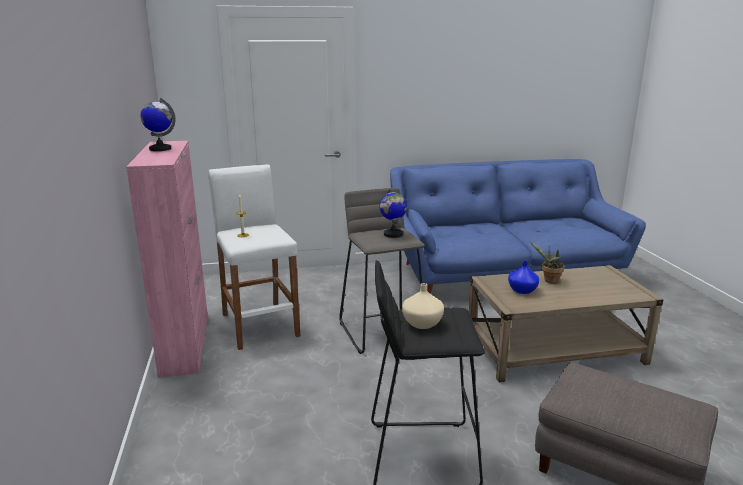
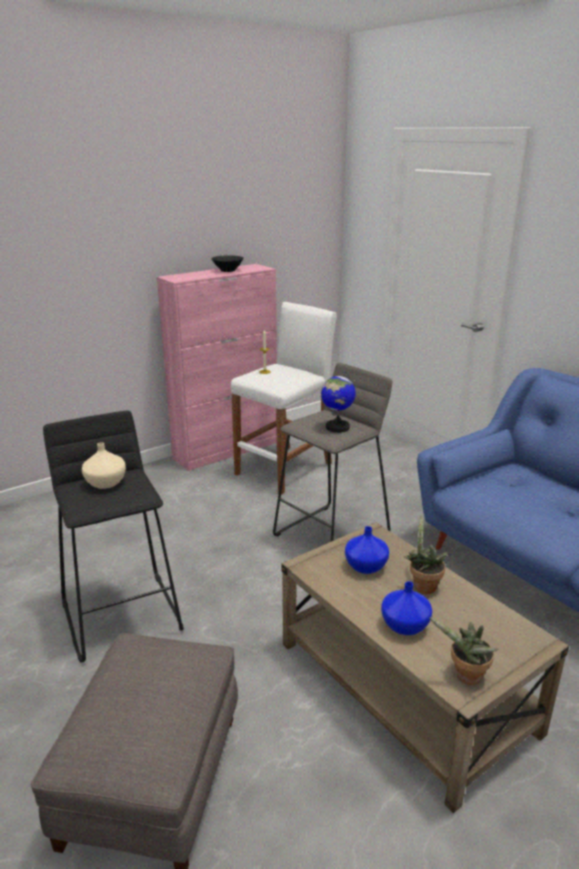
camera: 65 degrees right, 5 degrees up
globe [140,98,176,151] -> black bowl [211,255,244,272]
none -> blue vase [381,581,432,635]
none -> potted plant [429,617,499,685]

